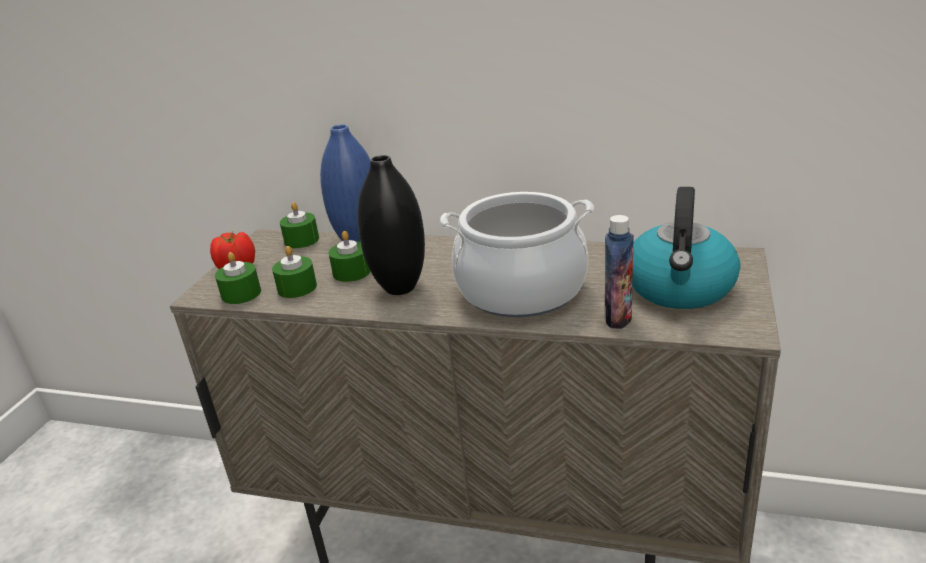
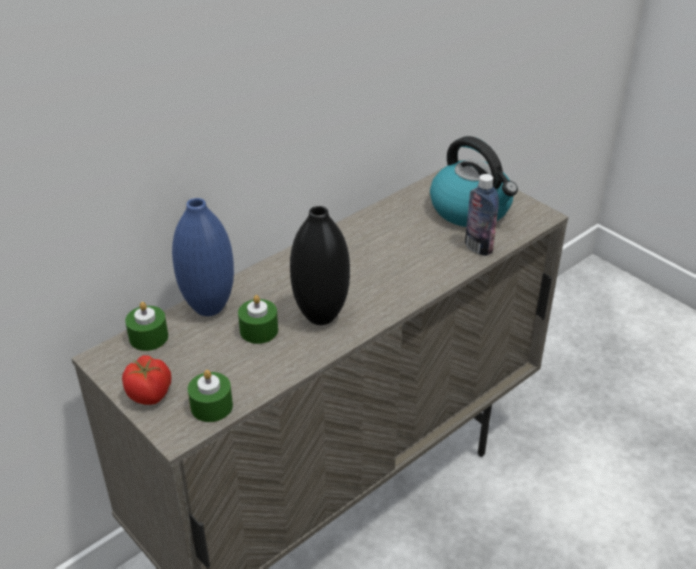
camera: 60 degrees left, 10 degrees up
green candle [272,246,317,298] -> none
cooking pot [440,192,594,317] -> none

